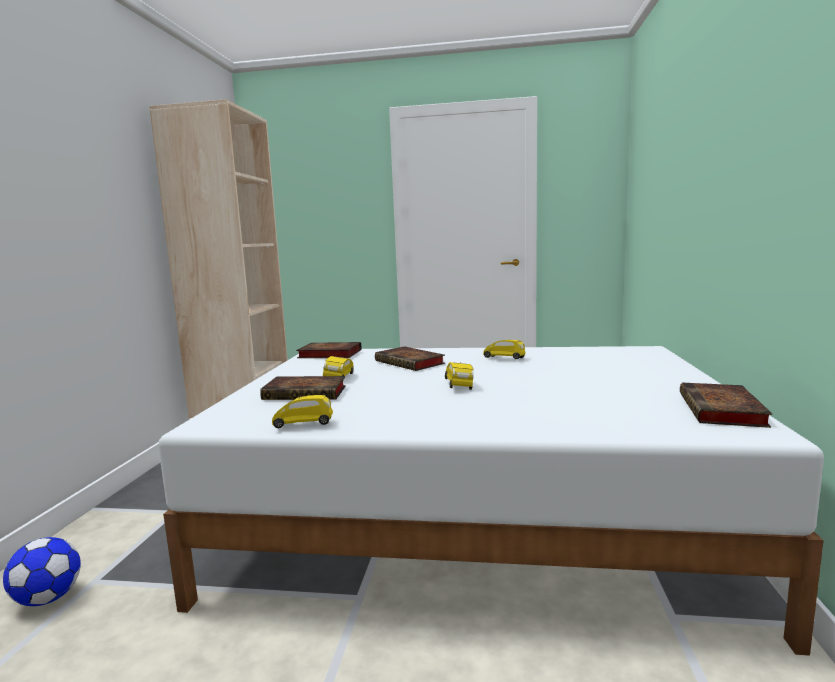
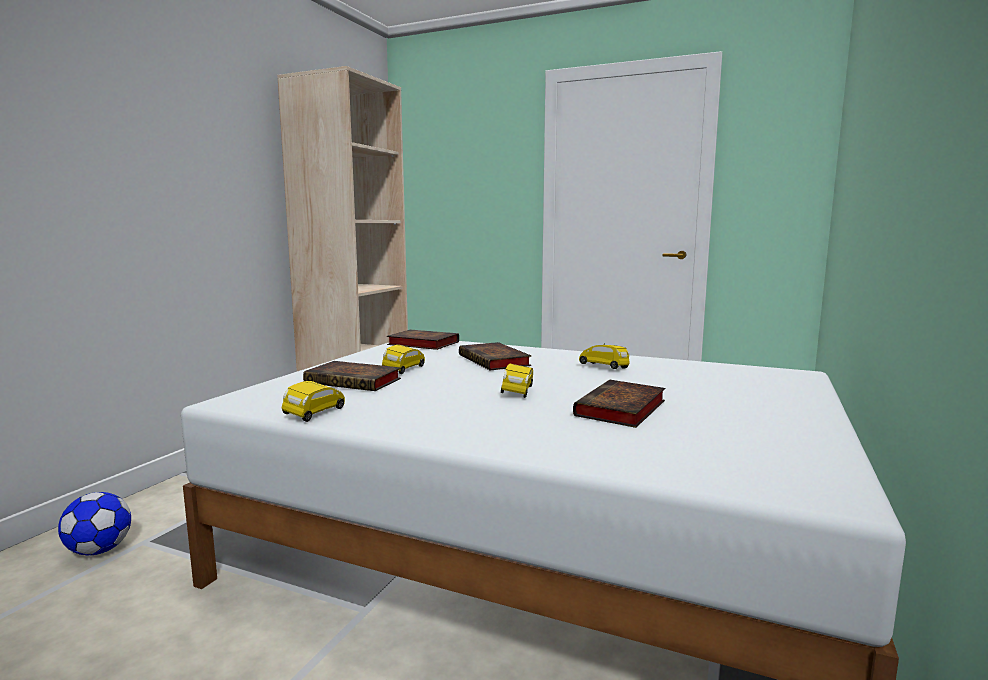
camera: 15 degrees right, 0 degrees up
yellow toy car [272,395,333,428] -> yellow toy car turned 105 degrees clockwise [282,381,345,422]
book [680,383,772,428] -> book moved to [573,380,665,428]

